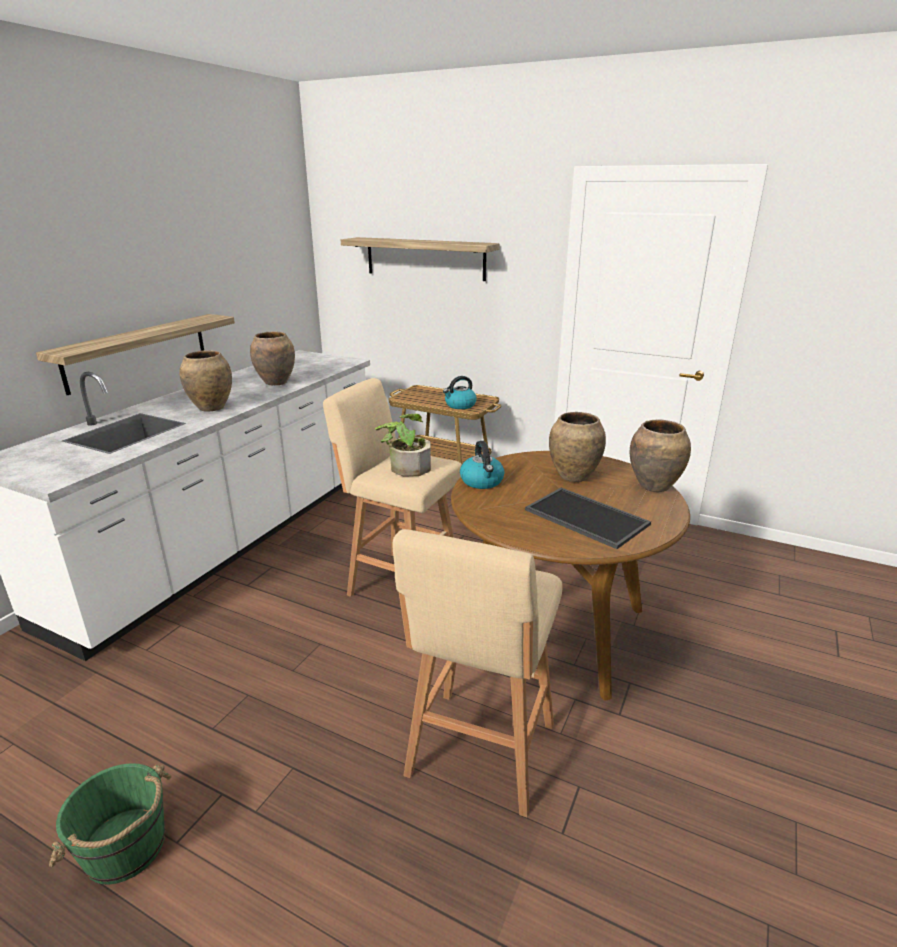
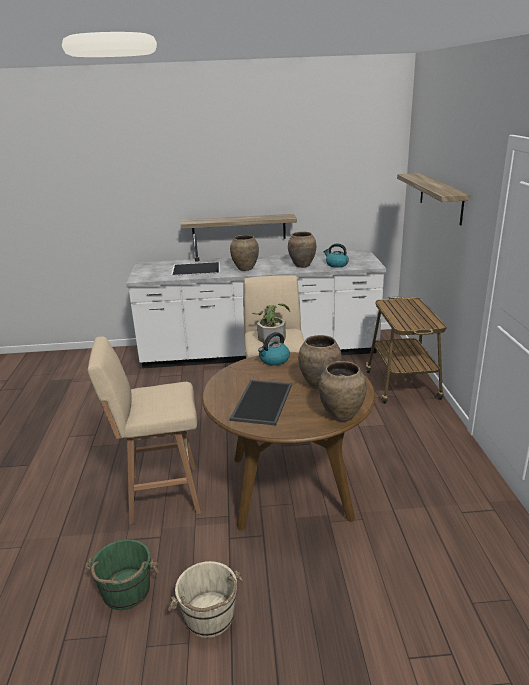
camera: 60 degrees right, 0 degrees up
green bucket [49,763,172,885] -> green bucket moved to [85,539,159,610]
kettle [443,376,477,409] -> kettle moved to [323,243,349,268]
none -> beige bucket [168,561,244,638]

